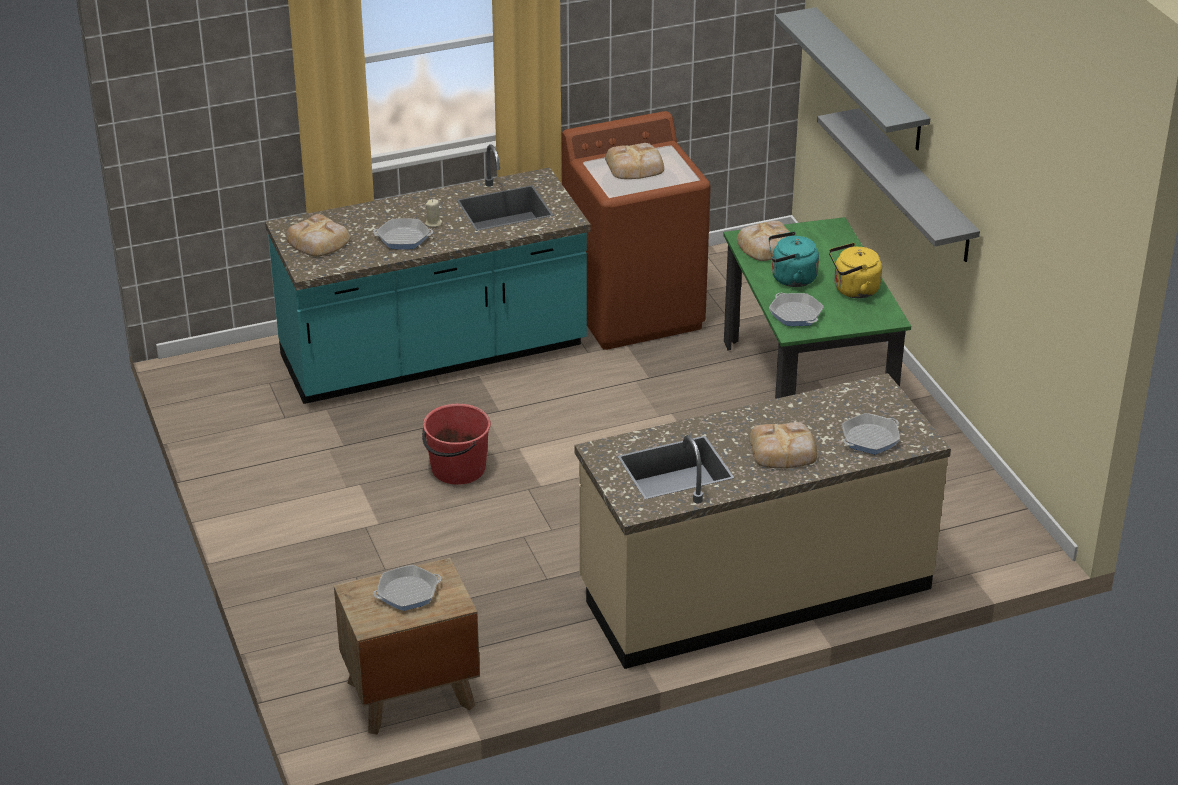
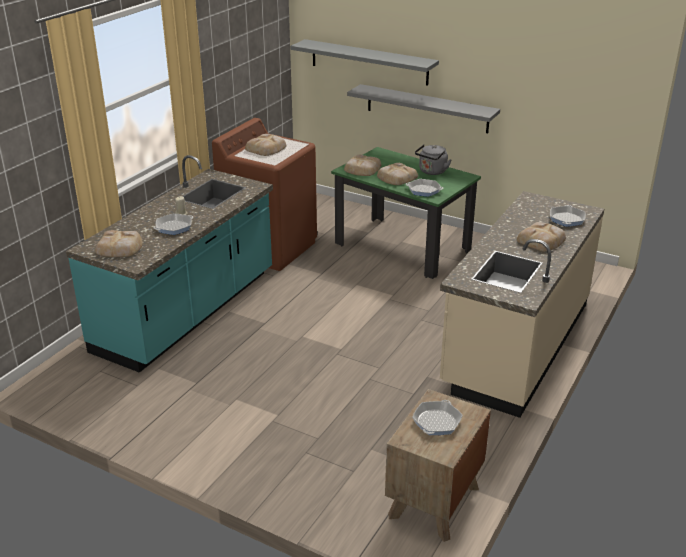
camera: 40 degrees left, 5 degrees down
red bucket [422,404,491,485] -> none
turquoise kettle [769,232,819,287] -> bread [377,163,418,185]
yellow kettle [829,243,882,298] -> grey kettle [415,144,451,175]

